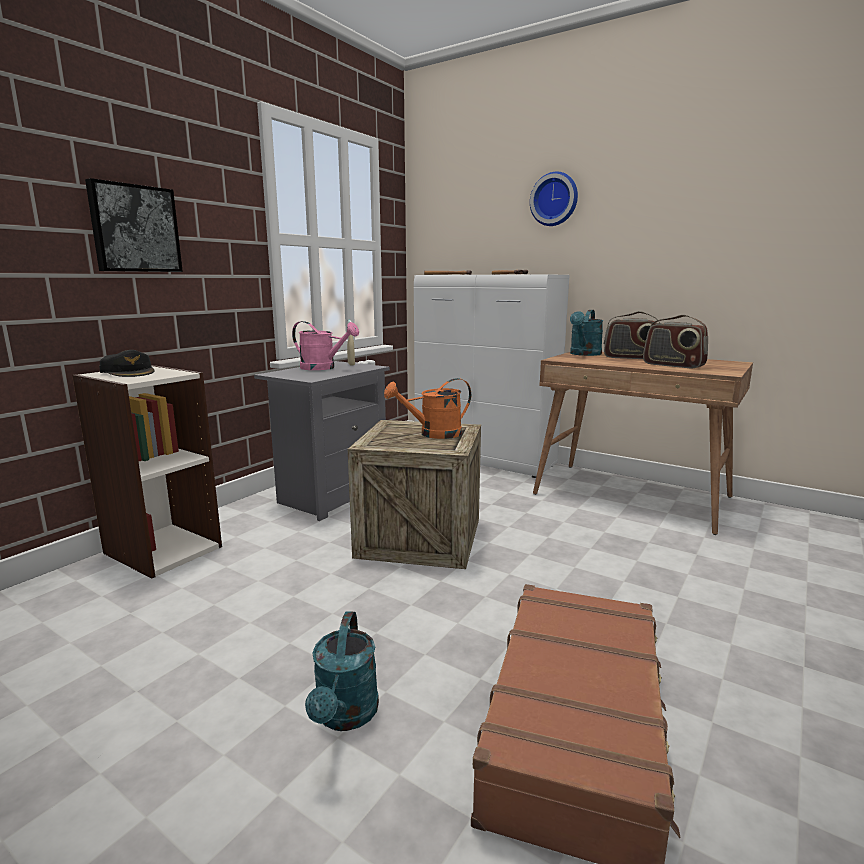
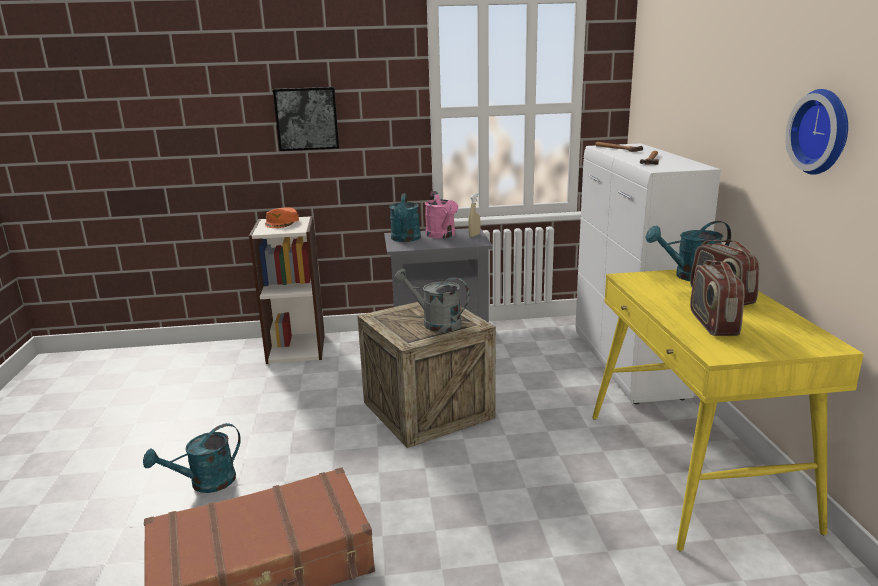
camera: 50 degrees right, 5 degrees up
black cap [99,350,155,377] -> orange cap [265,207,299,228]
orange watering can [384,378,471,439] -> grey watering can [394,269,470,332]
wall clock [530,172,578,226] -> wall clock moved to [786,89,848,175]
brown desk [533,352,753,535] -> yellow desk [592,269,864,551]
none -> turquoise watering can [389,194,421,242]

